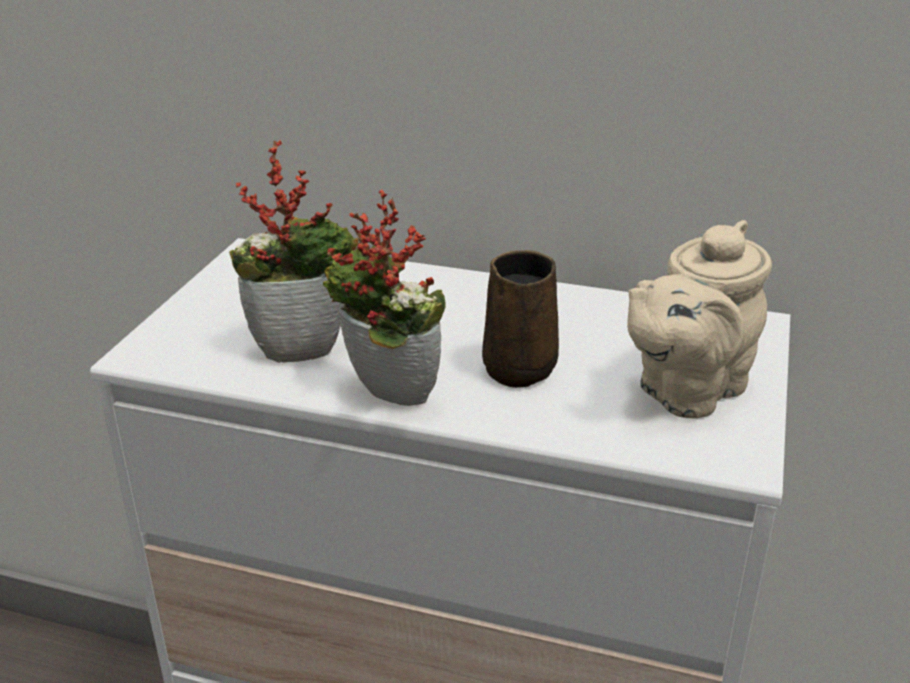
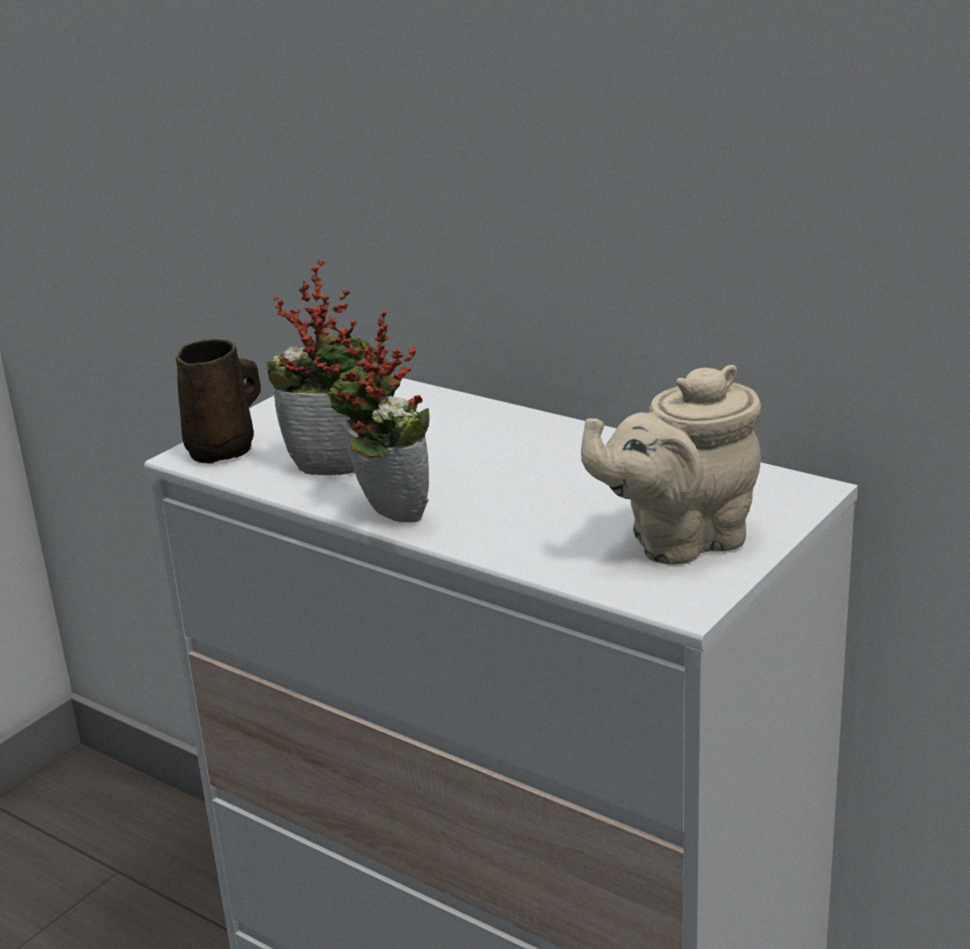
camera: 20 degrees right, 5 degrees down
brown mug [482,250,559,388] -> brown mug moved to [176,339,261,464]

